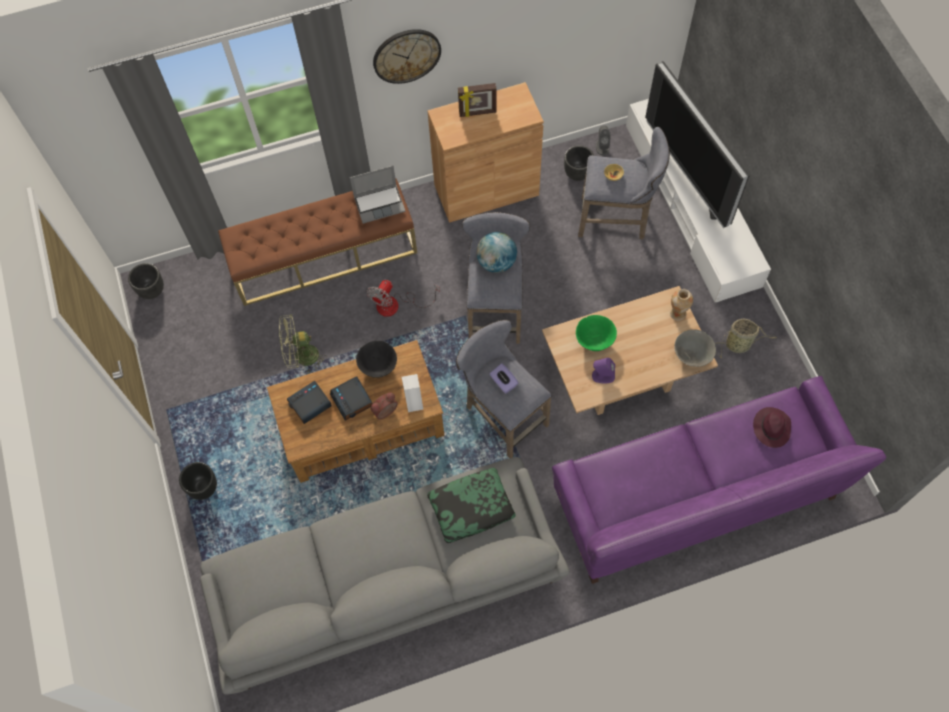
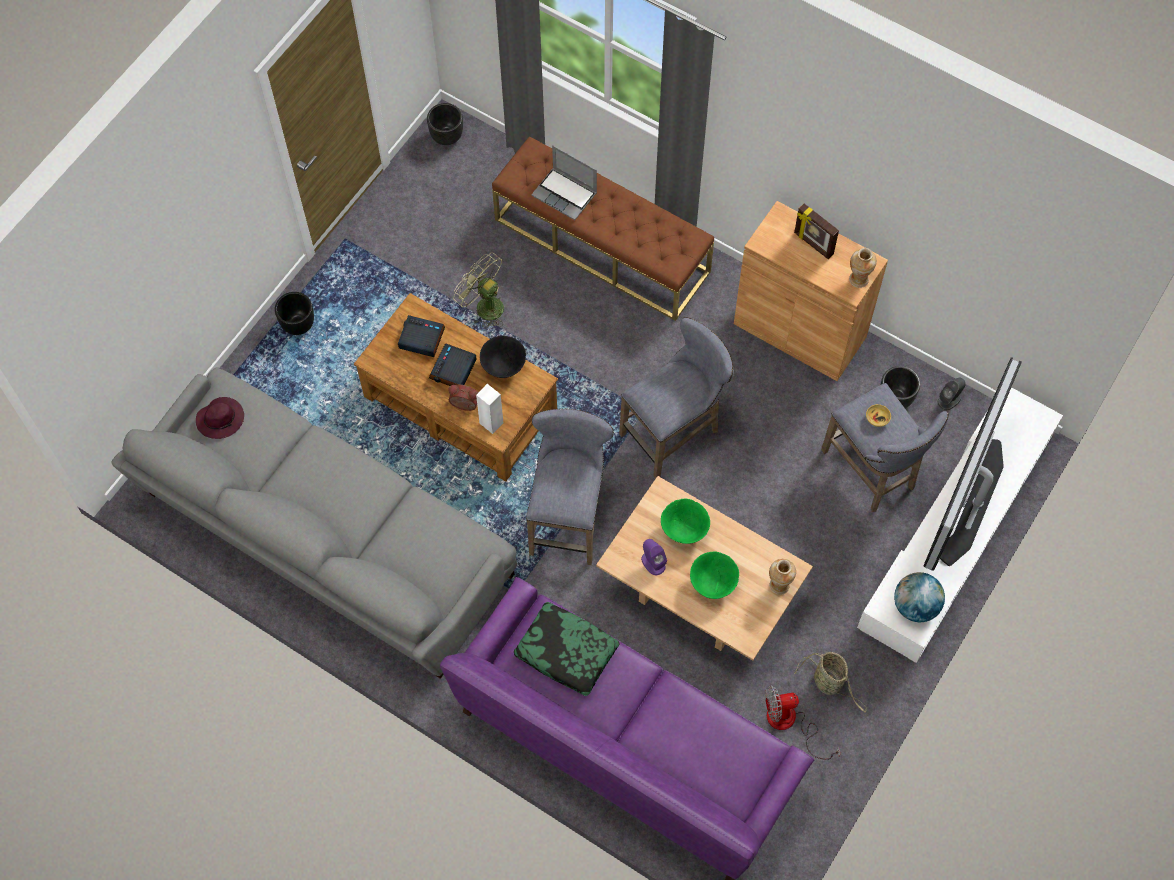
camera: 50 degrees right, 0 degrees up
laptop [350,165,405,224] -> laptop moved to [531,145,597,220]
fan [367,280,440,317] -> fan moved to [765,685,840,760]
wall clock [373,29,441,84] -> none
pillow [427,468,515,543] -> pillow moved to [514,602,619,696]
globe [476,232,517,273] -> globe moved to [894,572,945,622]
purple tissue box [490,363,518,394] -> none
grey bowl [674,329,716,367] -> none
purple hat [753,407,791,448] -> purple hat moved to [196,397,244,439]
none -> green bowl [690,551,739,599]
none -> vase [849,248,877,288]

